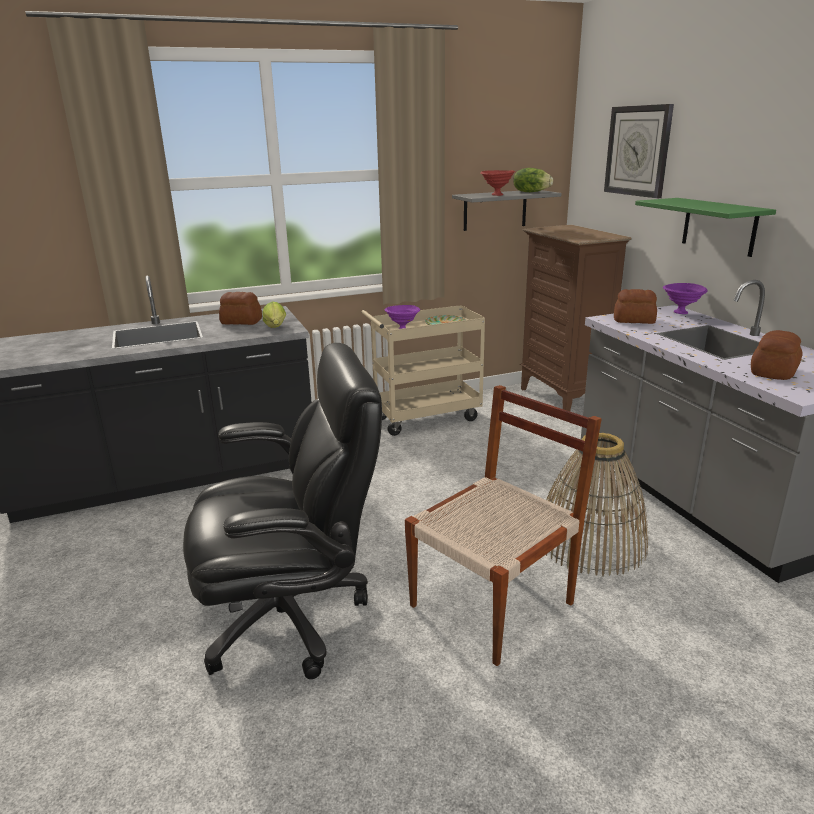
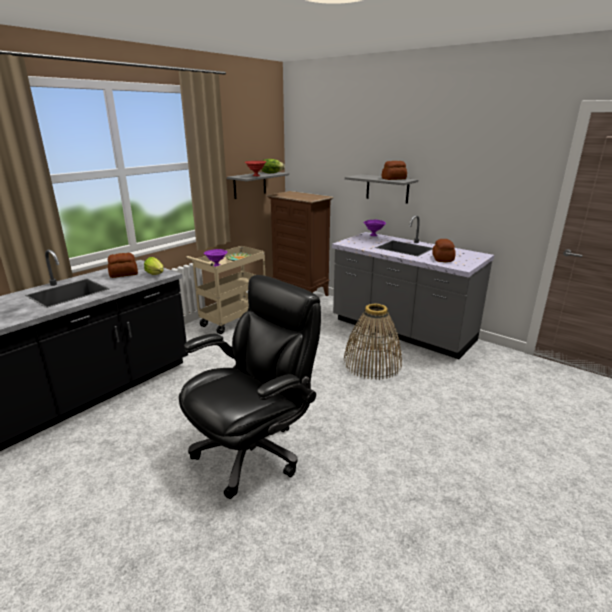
camera: 30 degrees left, 0 degrees up
chair [405,385,602,666] -> none
wall clock [604,104,674,199] -> none
bread [614,289,657,324] -> bread moved to [382,161,407,180]
green shelf [635,198,776,257] -> grey shelf [345,174,418,204]

